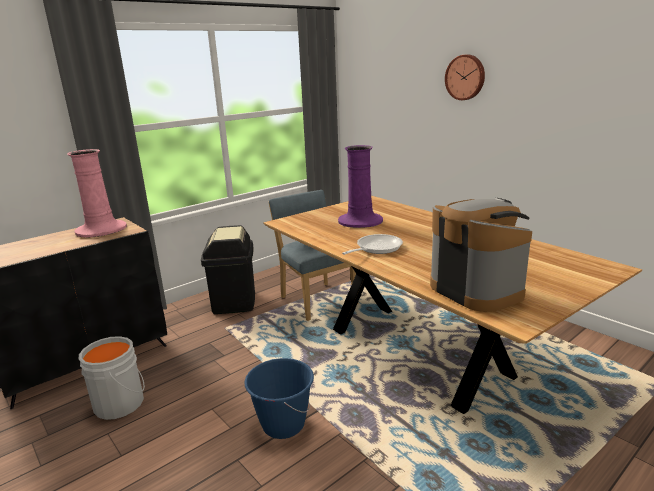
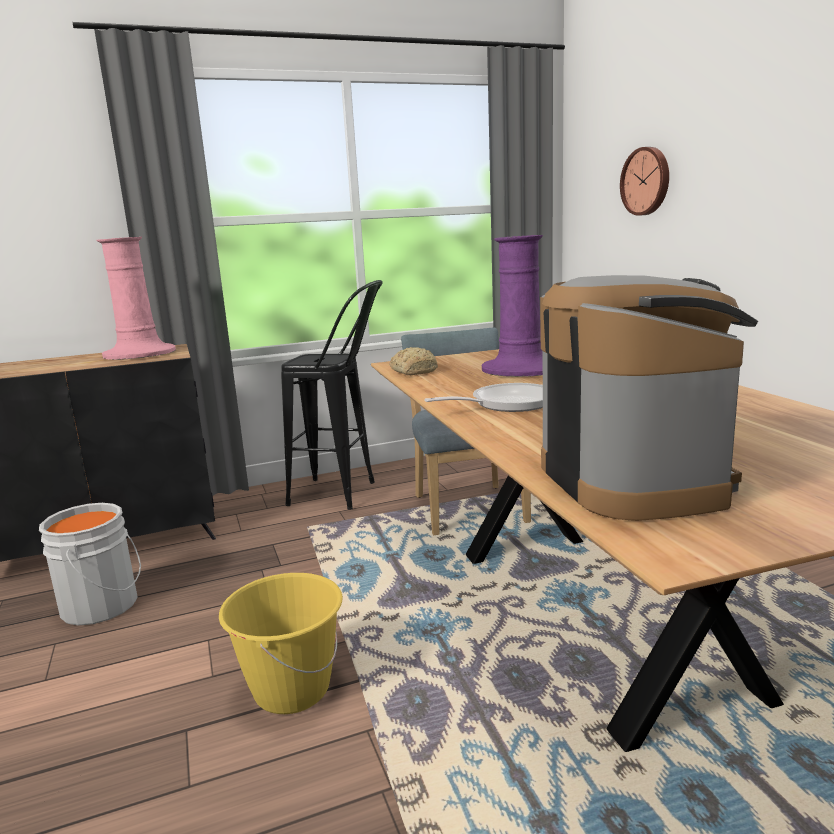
camera: 20 degrees right, 5 degrees down
black trash can [201,225,255,314] -> black stool [281,280,383,510]
blue bucket [244,358,314,439] -> yellow bucket [219,573,343,714]
wall clock [445,55,485,100] -> wall clock moved to [620,147,669,216]
none -> bread [389,347,438,375]

